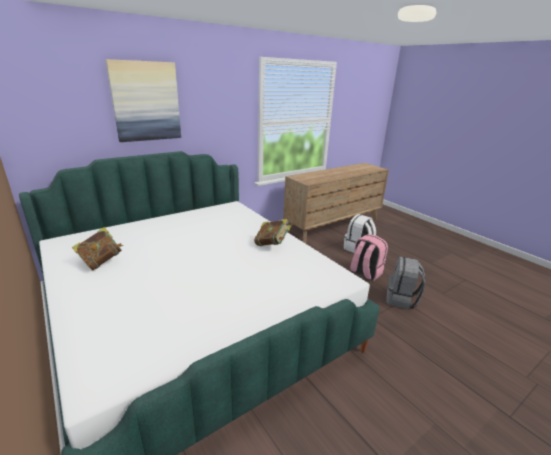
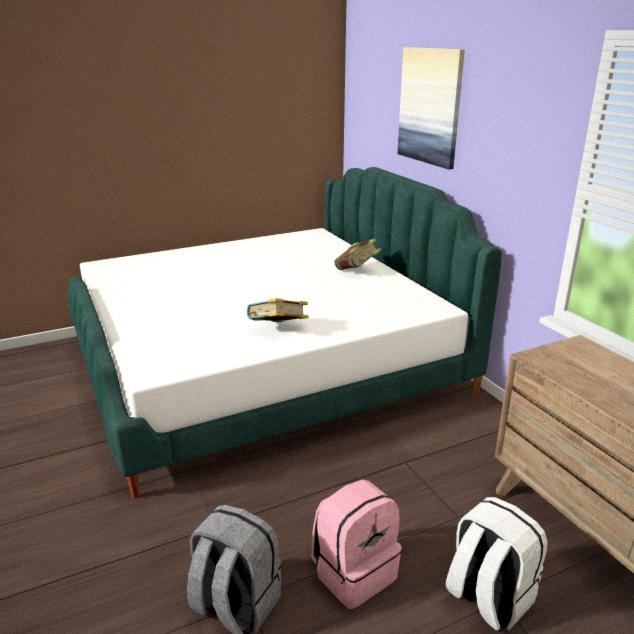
camera: 100 degrees right, 0 degrees up
book [72,227,123,271] -> book moved to [334,239,381,270]

